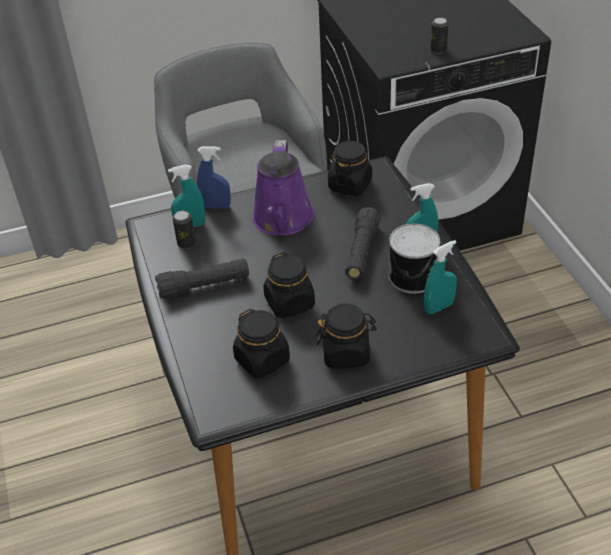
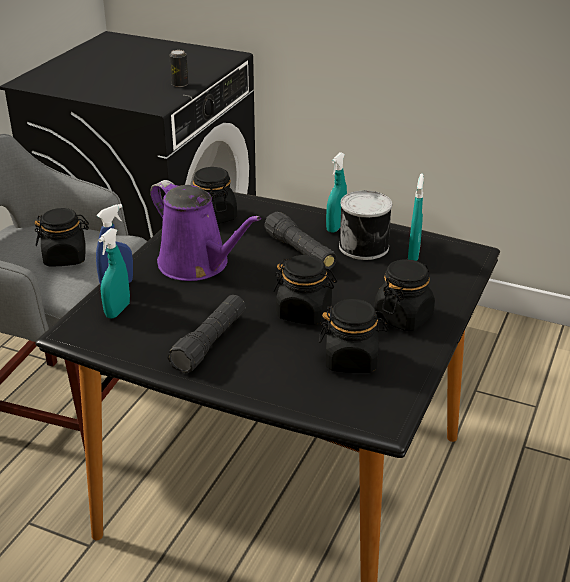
camera: 50 degrees left, 10 degrees down
can [173,211,196,249] -> none
none -> black jar [34,208,89,266]

